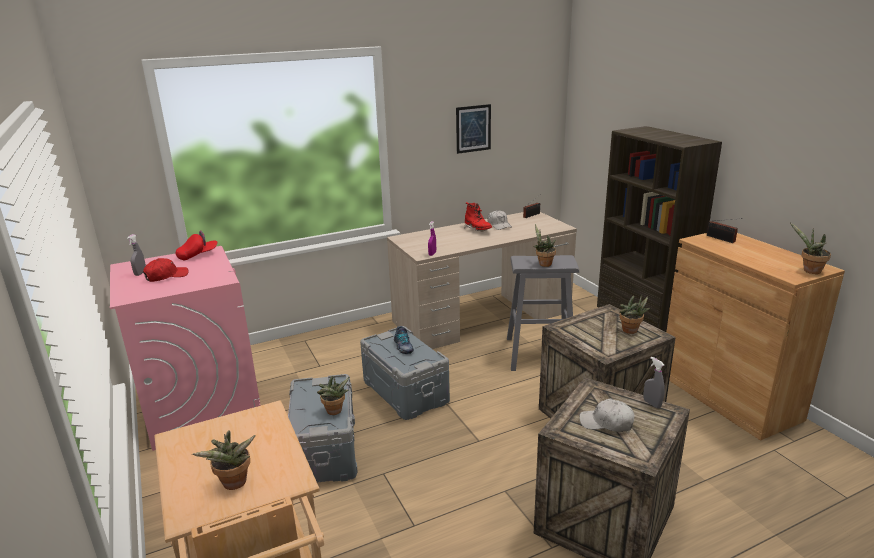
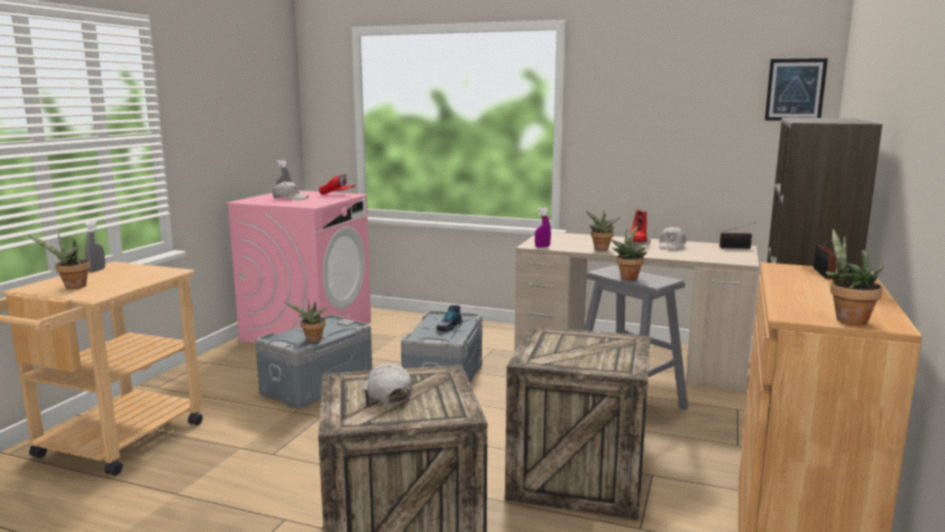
camera: 45 degrees right, 10 degrees down
red cap [143,258,188,282] -> white cap [272,181,309,200]
picture [456,104,491,154] -> picture moved to [765,58,828,121]
potted plant [619,295,650,334] -> potted plant moved to [586,210,620,251]
grey spray bottle [643,357,665,408] -> grey spray bottle moved to [85,220,105,272]

